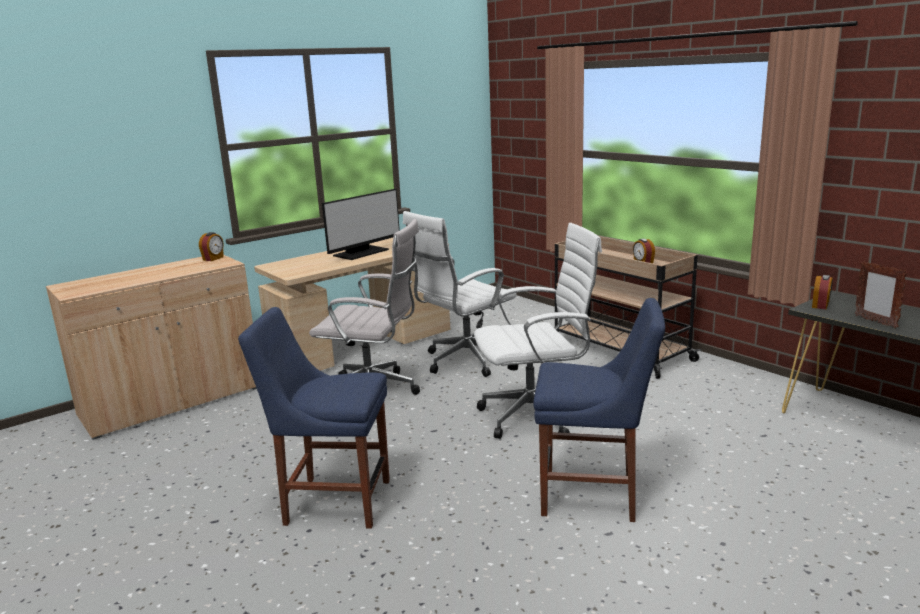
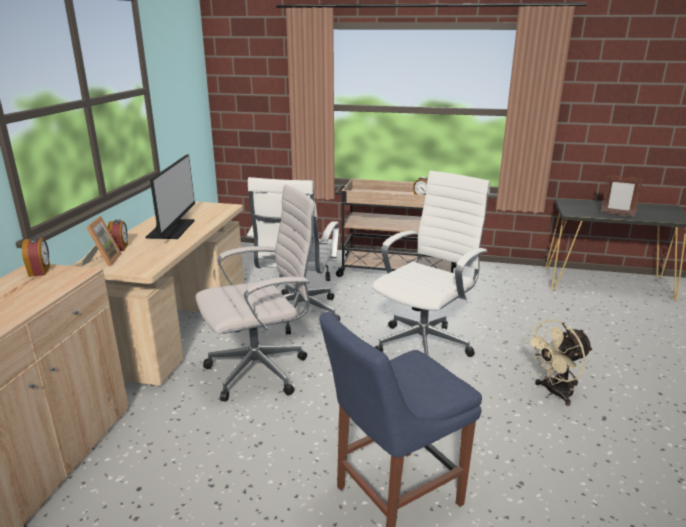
camera: 40 degrees left, 5 degrees up
blue chair [533,298,665,522] -> beige fan [524,320,593,406]
alarm clock [812,275,833,309] -> alarm clock moved to [108,220,128,251]
none -> picture frame [82,216,122,267]

